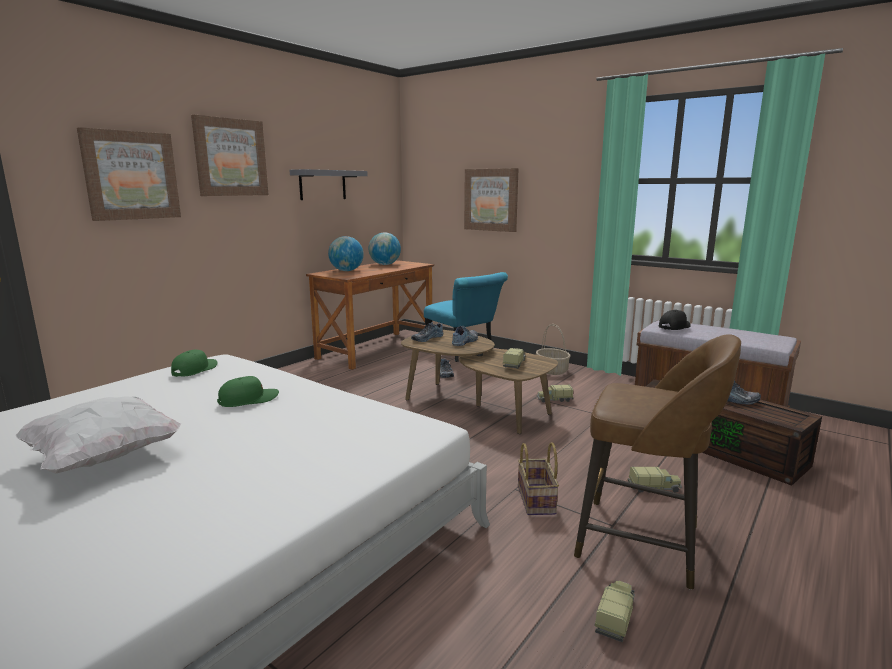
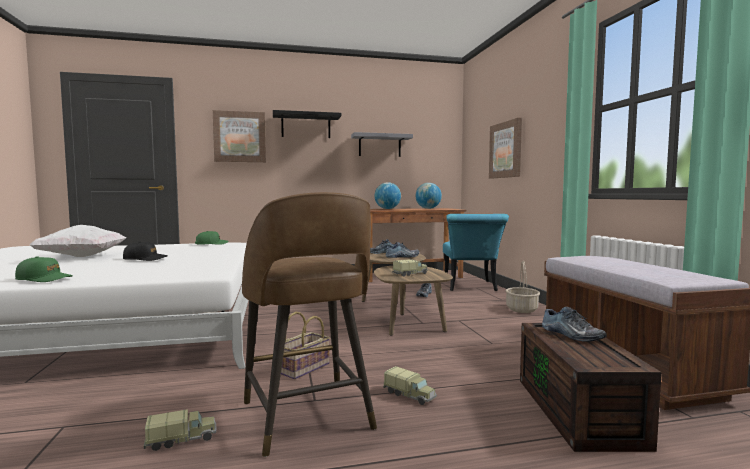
camera: 40 degrees right, 10 degrees down
picture [191,115,269,196] -> black shelf [273,110,341,138]
green cap [217,376,279,407] -> green cap moved to [15,256,73,282]
toy truck [537,385,574,403] -> none
black cap [659,310,691,330] -> black cap moved to [123,241,168,261]

